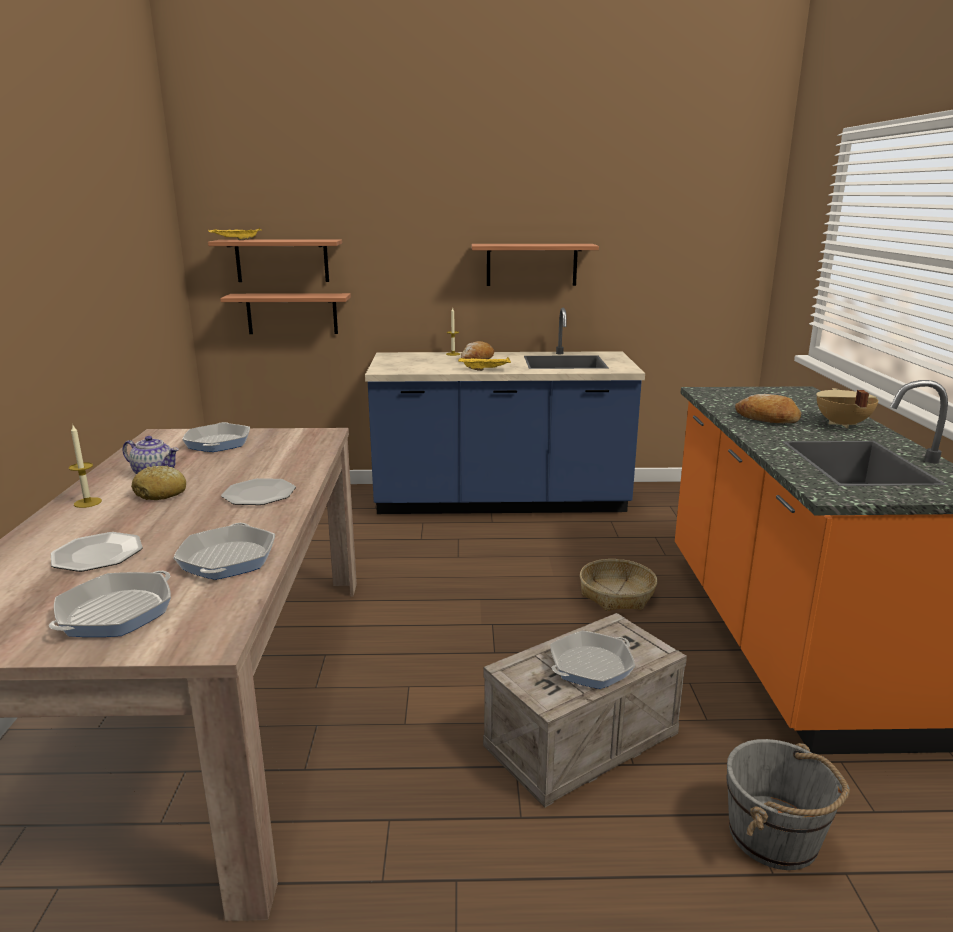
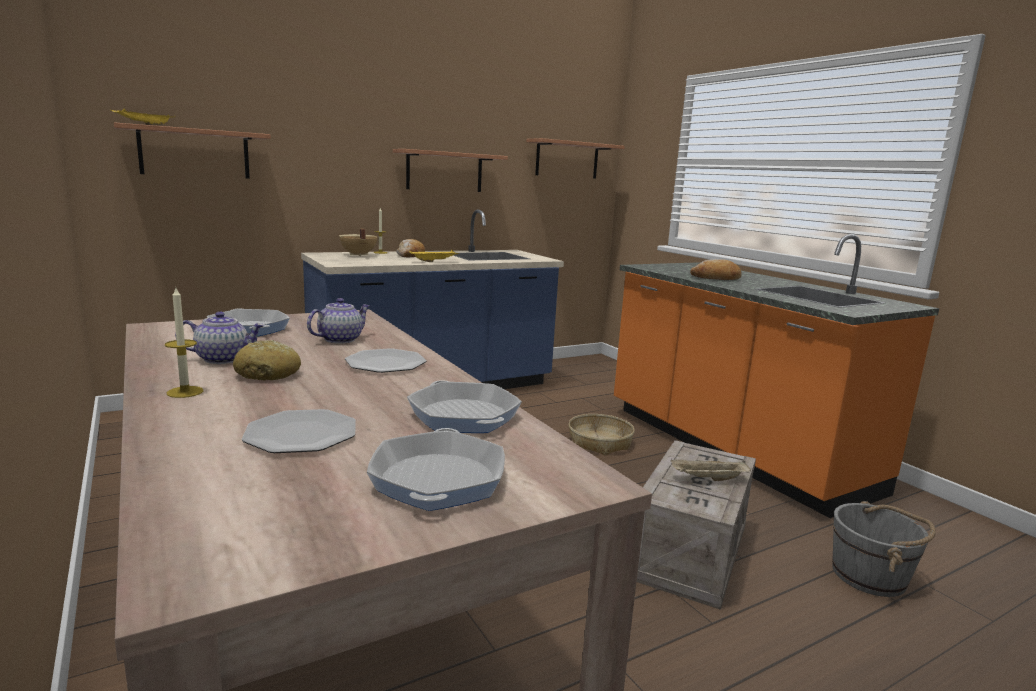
camera: 30 degrees left, 5 degrees down
shelf [220,293,351,334] -> shelf moved to [526,138,625,179]
frying pan [550,630,635,689] -> beige tray [671,459,751,481]
beige cooking pot [816,388,878,428] -> beige cooking pot moved to [339,229,377,256]
none -> teapot [307,298,370,344]

